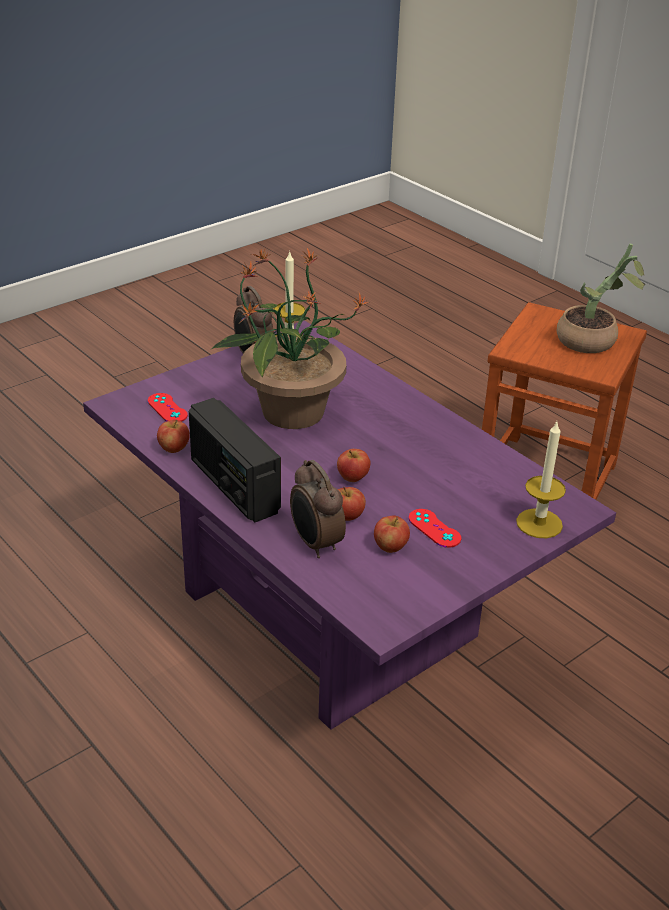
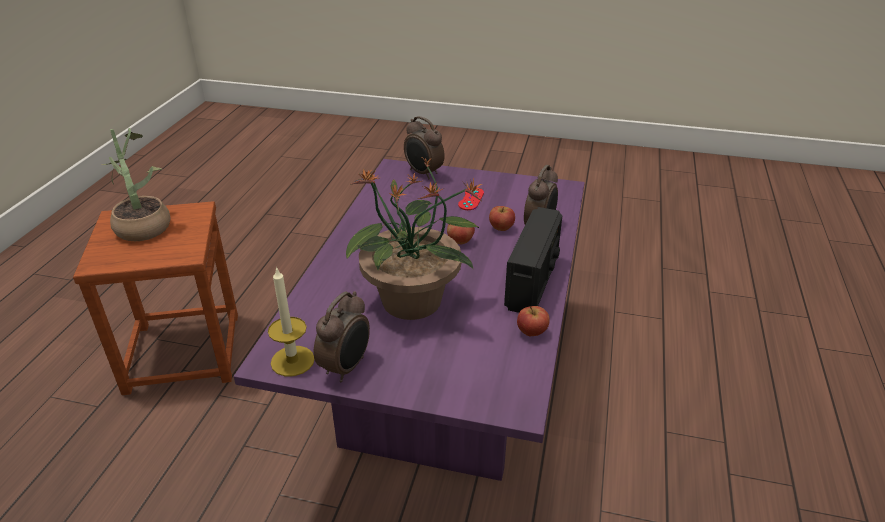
camera: 125 degrees left, 0 degrees up
red game controller [148,393,188,422] -> none
apple [374,515,410,553] -> none
candle [516,422,566,538] -> alarm clock [404,116,445,179]

